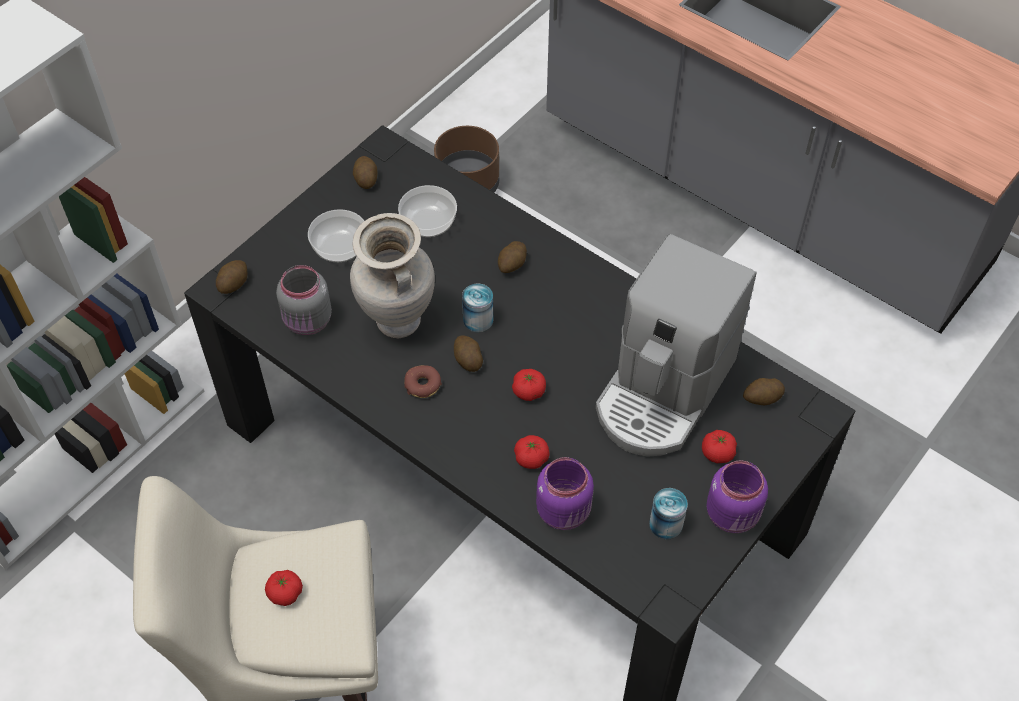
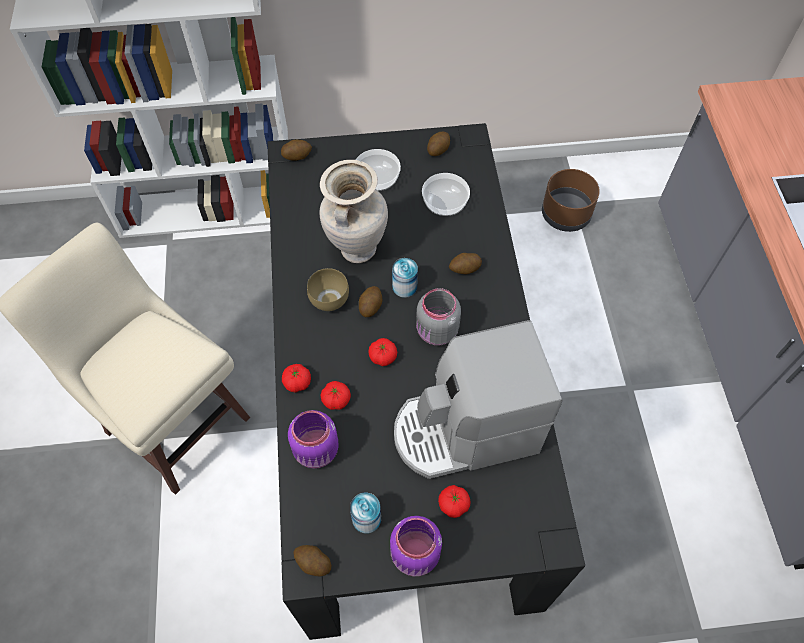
camera: 45 degrees right, 5 degrees up
tomato [265,570,303,606] -> tomato moved to [282,364,311,392]
grey jar [276,265,332,335] -> grey jar moved to [416,288,461,345]
donut [404,365,442,398] -> brown bowl [307,268,349,311]
potato [743,378,785,405] -> potato moved to [293,545,332,576]

